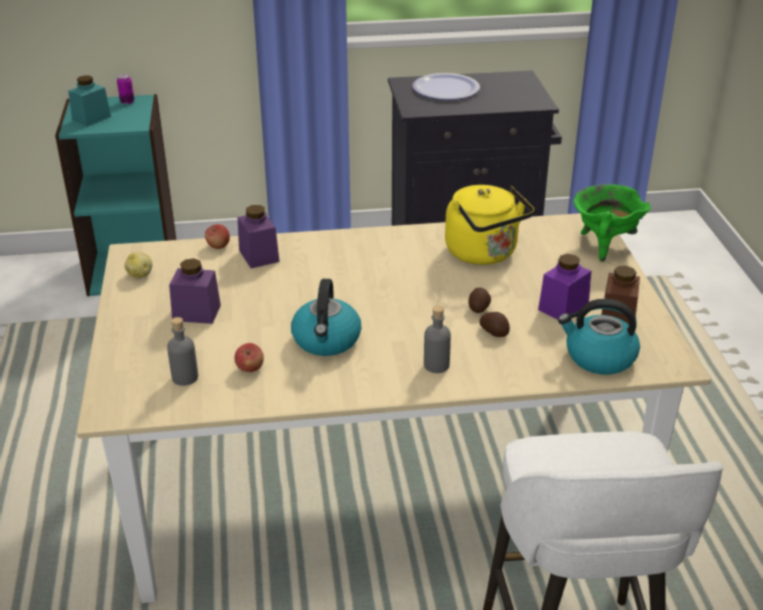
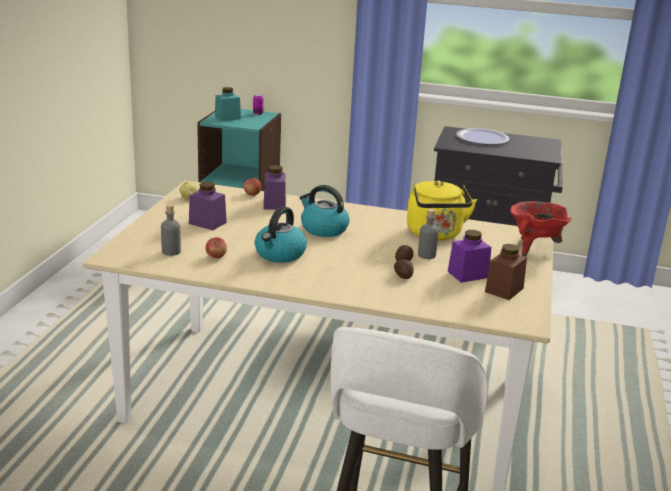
camera: 20 degrees right, 10 degrees down
grey bottle [424,306,451,373] -> grey bottle moved to [418,209,439,259]
kettle [558,299,640,375] -> kettle moved to [299,185,350,237]
green cooking pot [574,185,651,262] -> red cooking pot [510,201,572,257]

